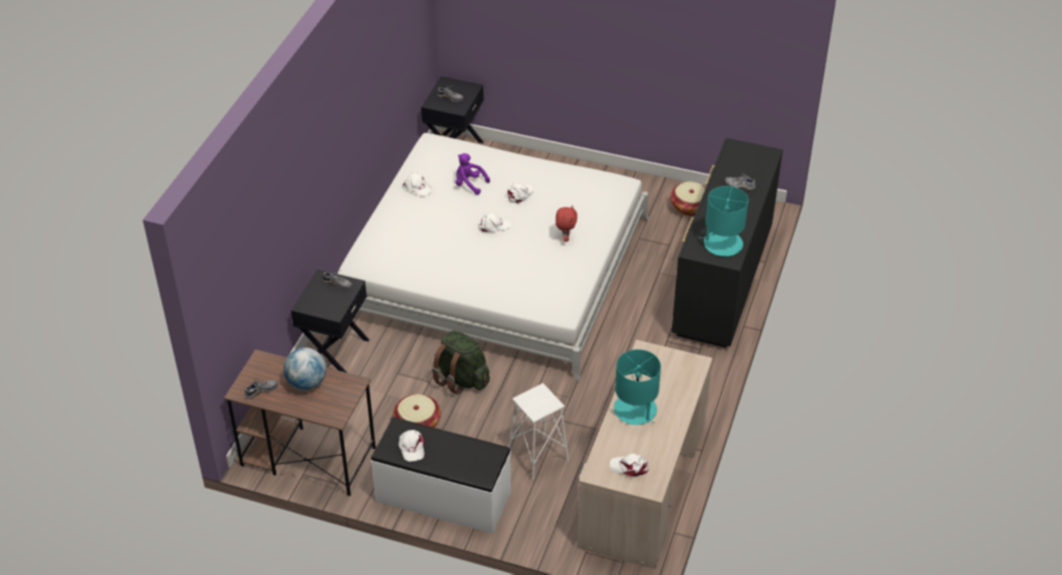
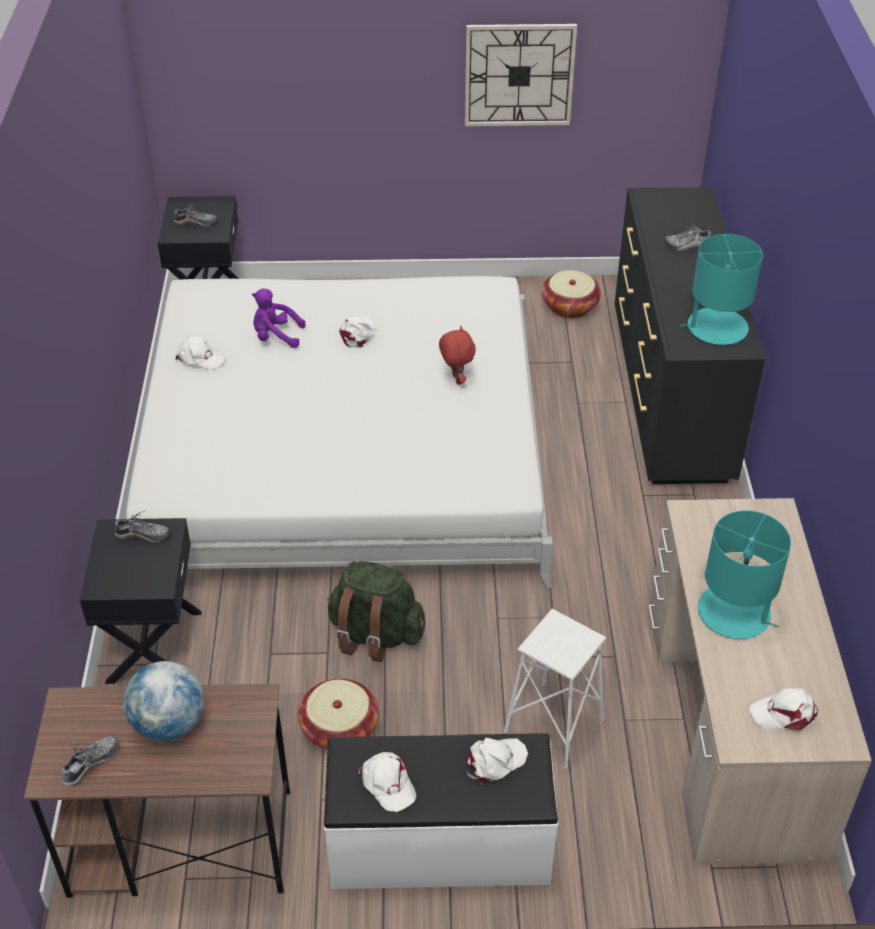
camera: 20 degrees left, 0 degrees up
white cap [478,213,511,232] -> white cap moved to [466,738,528,785]
none -> wall clock [465,24,577,126]

